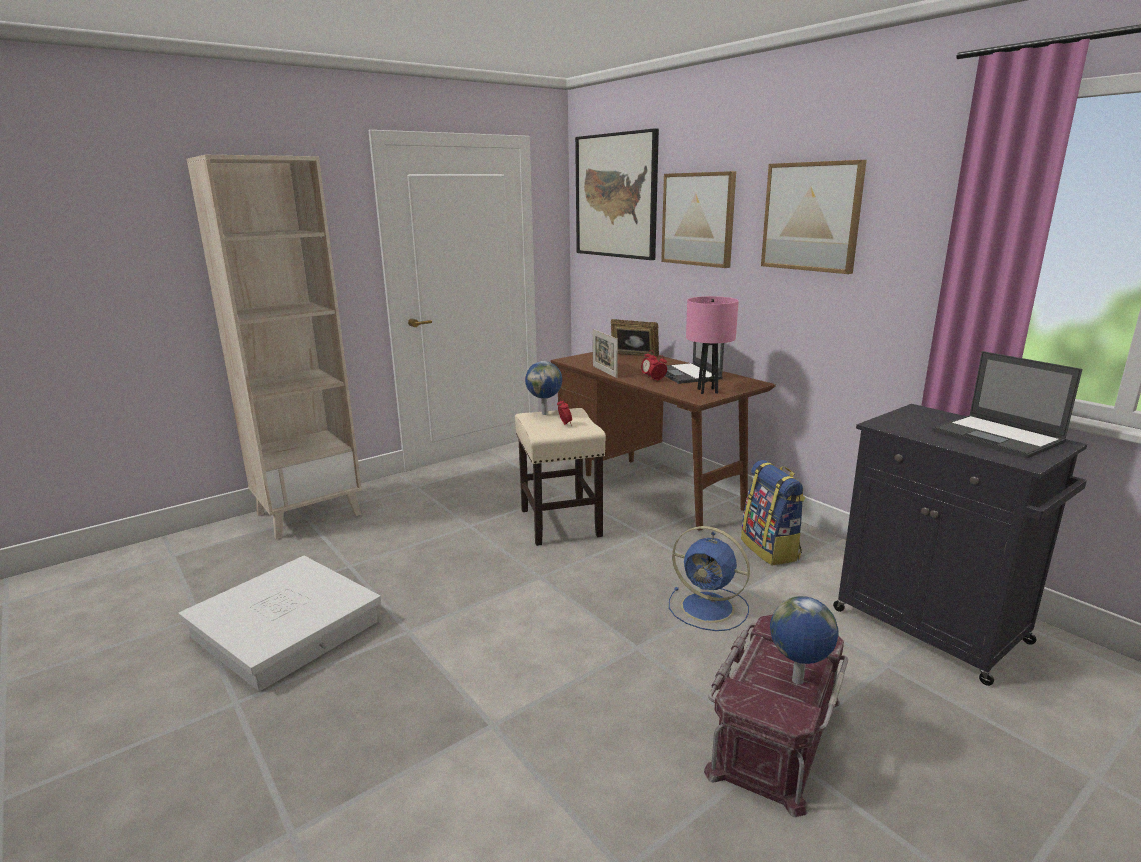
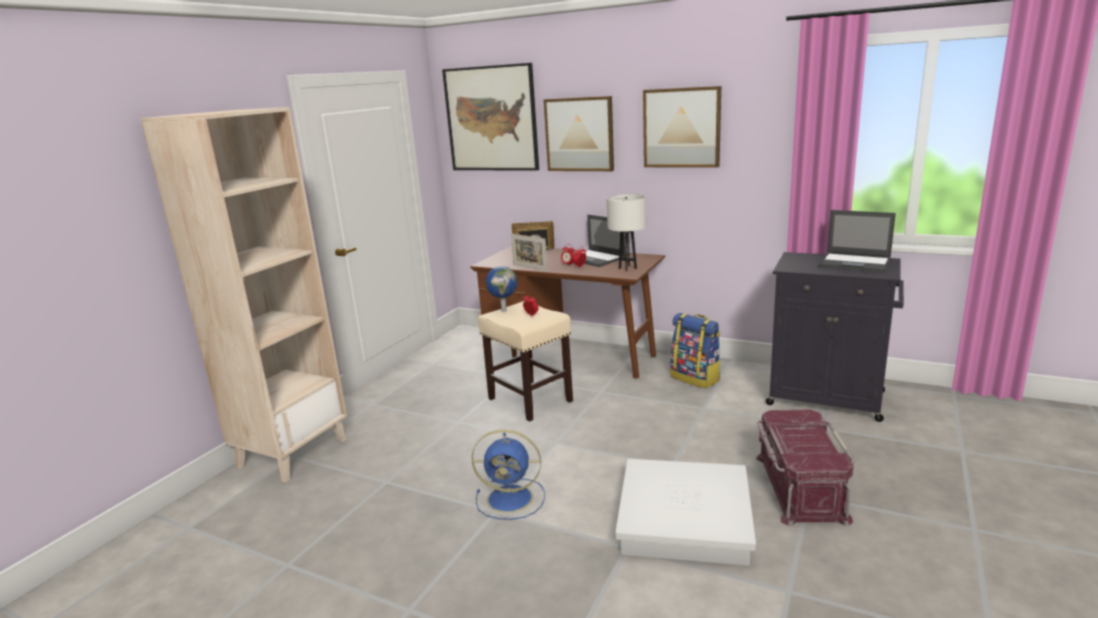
camera: 25 degrees left, 0 degrees up
white storage box [178,556,381,692] -> white storage box moved to [616,459,756,566]
blue fan [669,526,750,631] -> blue fan moved to [471,429,545,520]
pink table lamp [686,296,739,394] -> white table lamp [606,194,646,271]
globe [770,596,839,684] -> none

